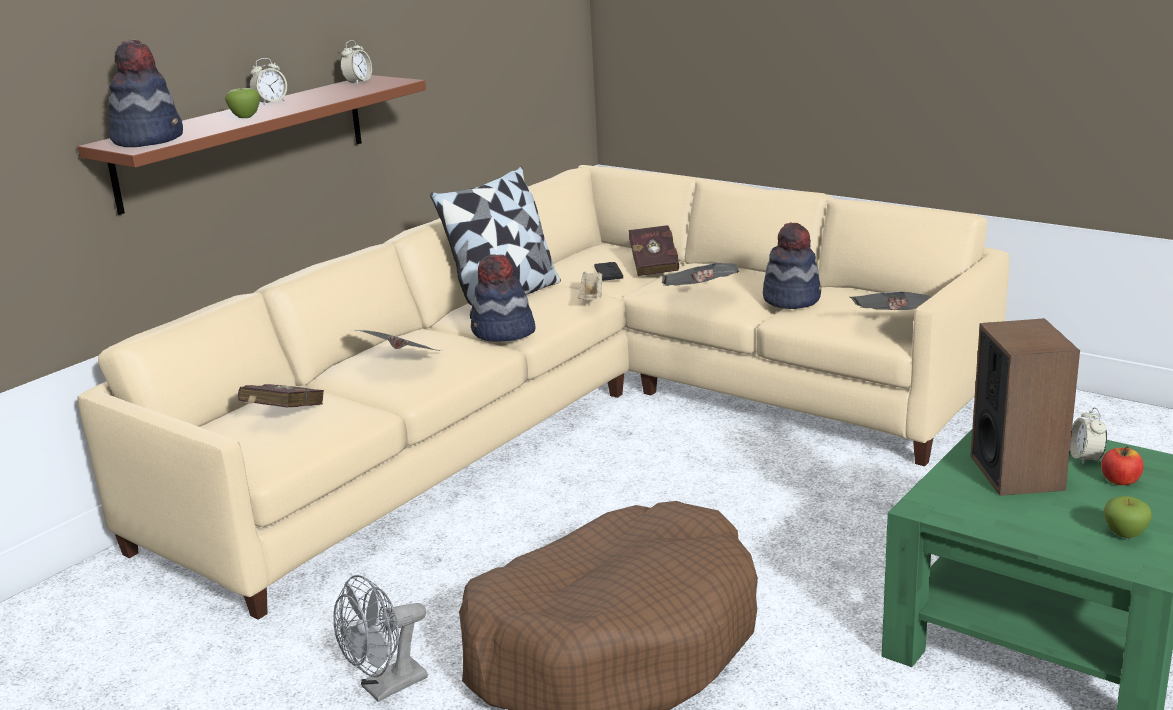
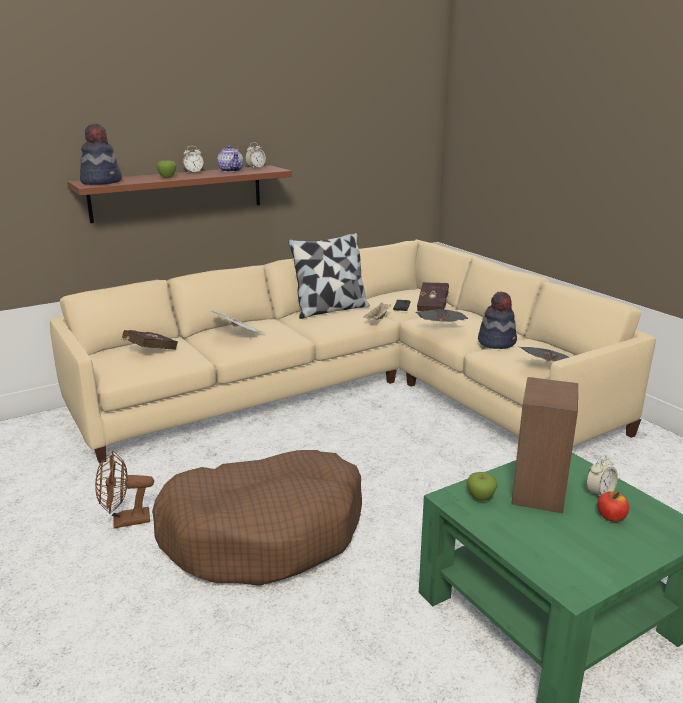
camera: 20 degrees right, 0 degrees up
grey fan [333,575,428,702] -> brown fan [95,451,154,529]
hat [471,254,536,342] -> none
alarm clock [1070,407,1107,465] -> alarm clock turned 150 degrees counterclockwise [586,455,618,497]
apple [1104,496,1152,538] -> apple moved to [467,472,498,501]
none -> teapot [217,145,243,172]

